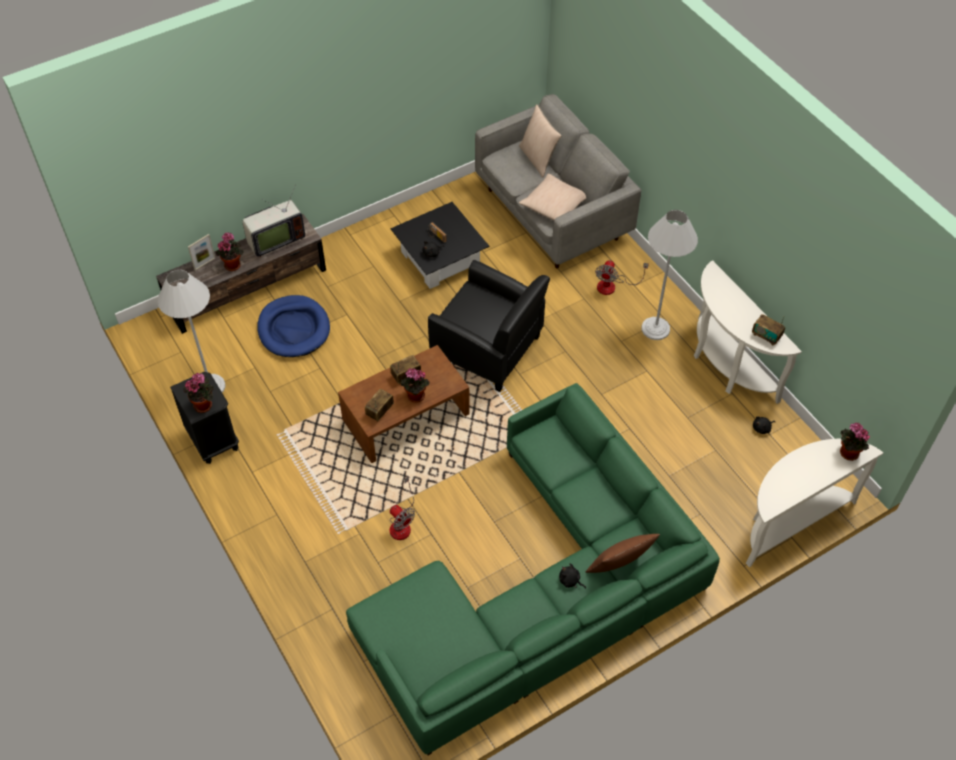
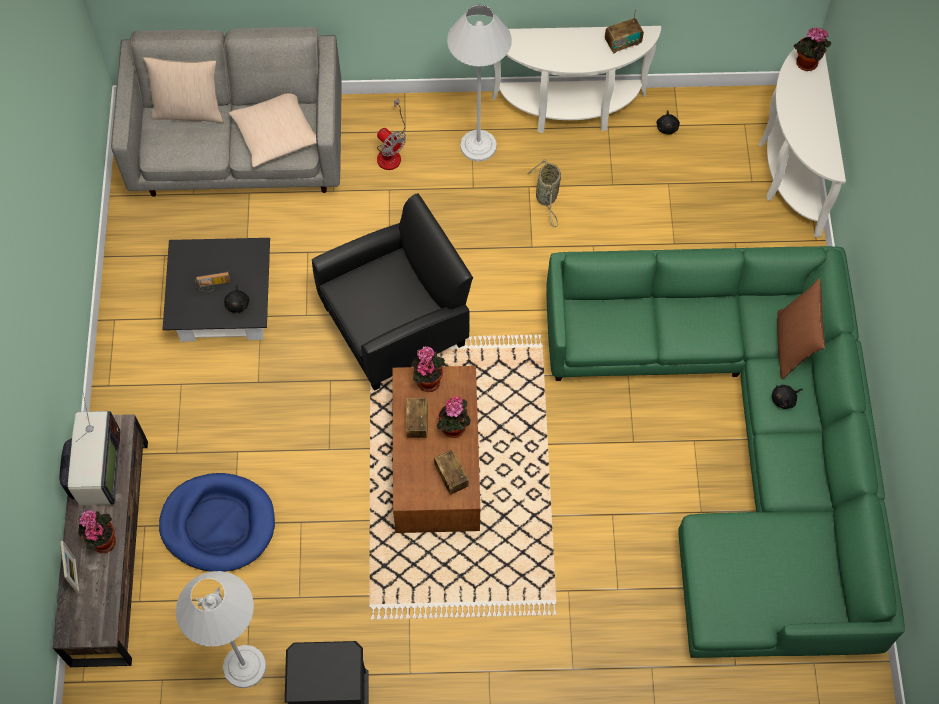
camera: 60 degrees left, 10 degrees up
potted plant [183,373,214,413] -> potted plant moved to [411,346,445,392]
fan [390,476,415,540] -> none
none -> basket [526,159,561,227]

